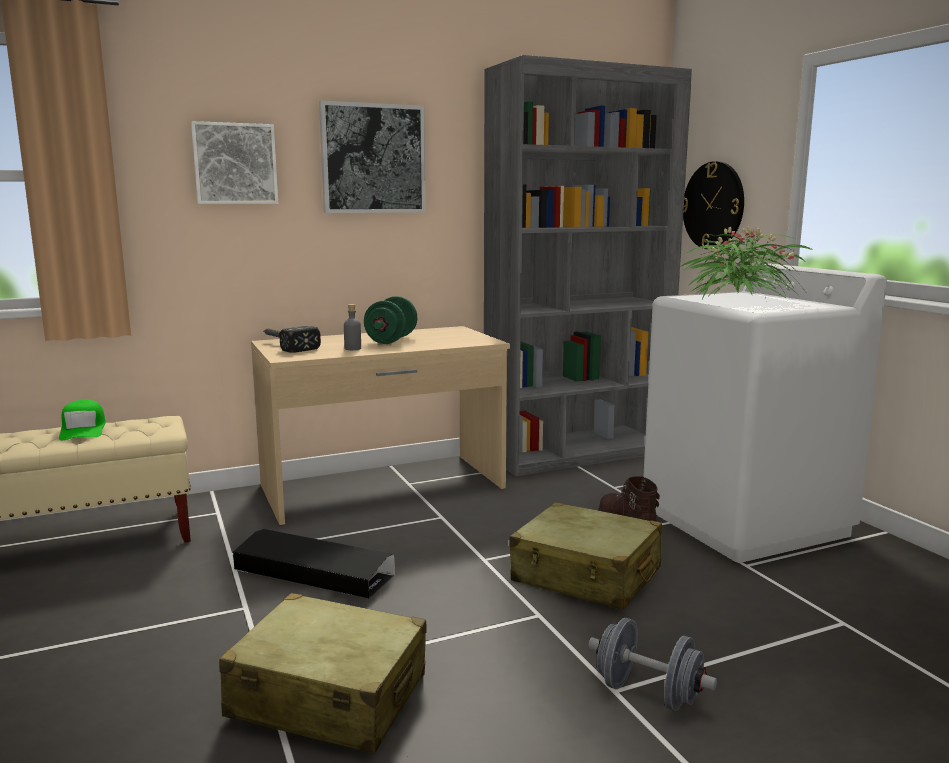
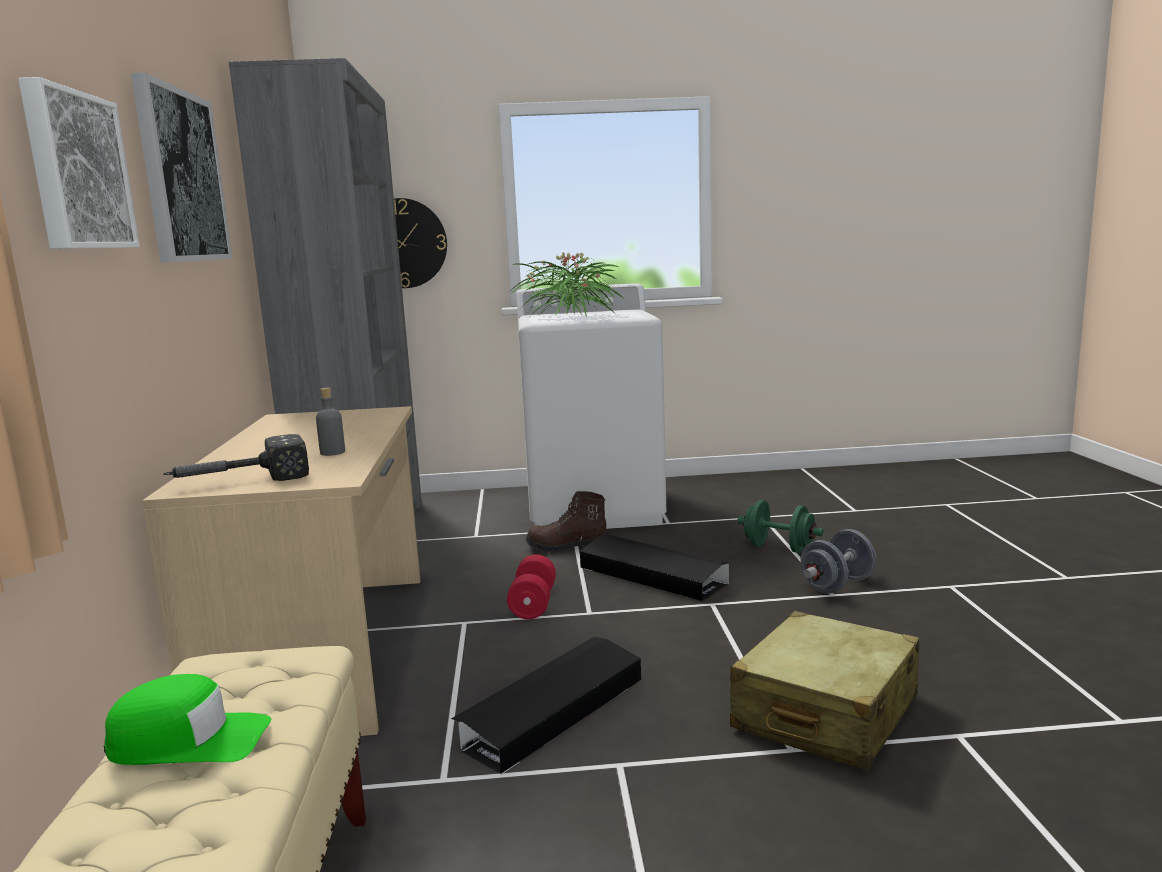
camera: 70 degrees left, 0 degrees up
green dumbbell [364,296,417,344] -> green dumbbell moved to [737,500,824,553]
beige suitcase [509,502,662,610] -> black storage box [580,534,729,601]
none -> red dumbbell [507,554,556,619]

